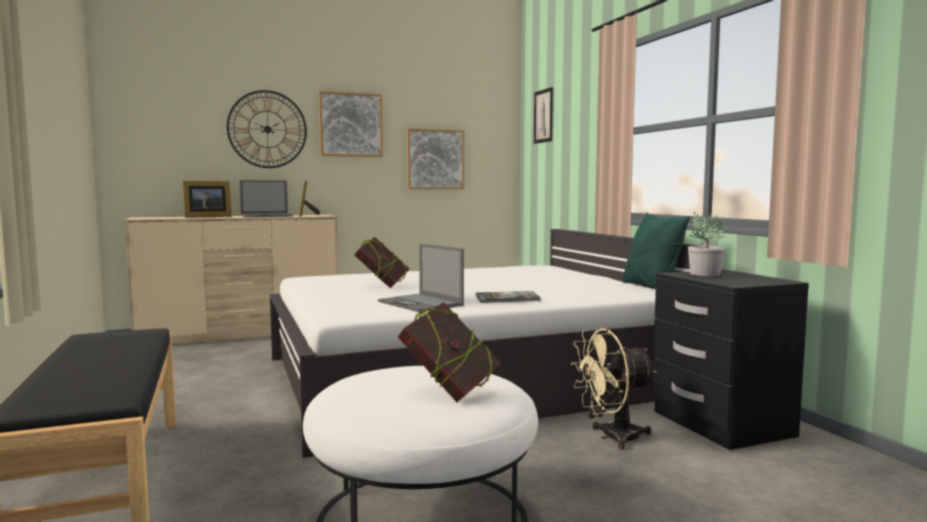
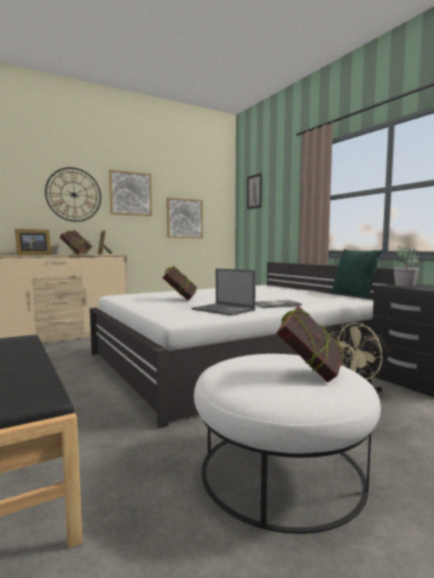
camera: 10 degrees left, 0 degrees up
laptop [240,180,293,217] -> book [60,230,92,255]

